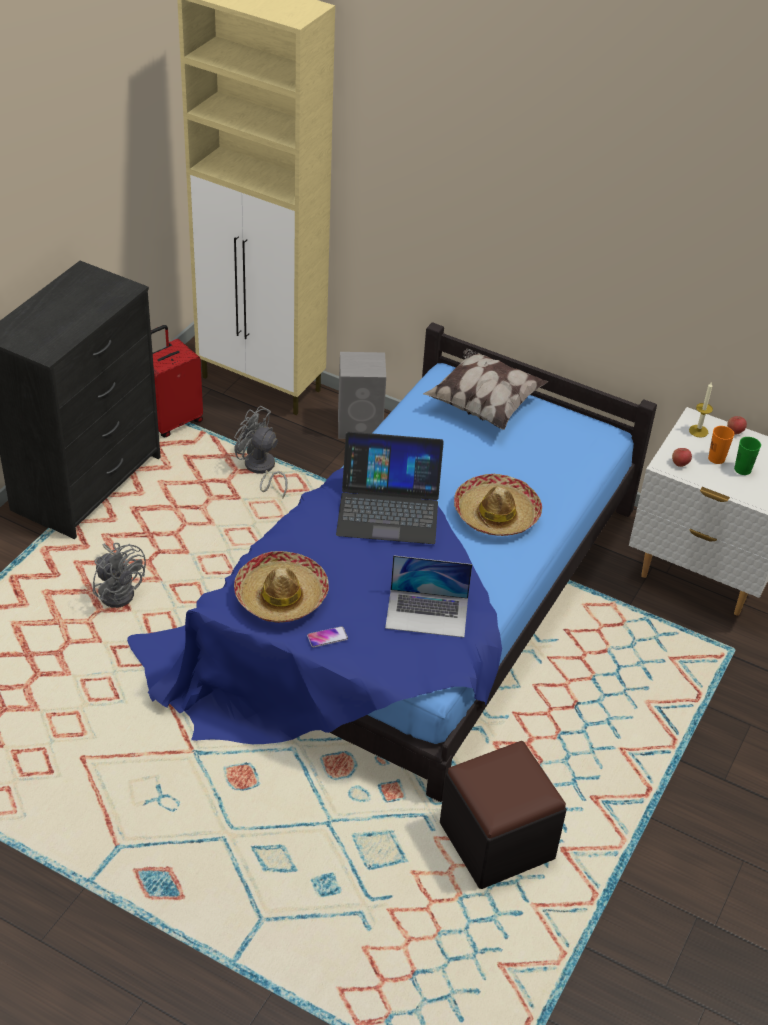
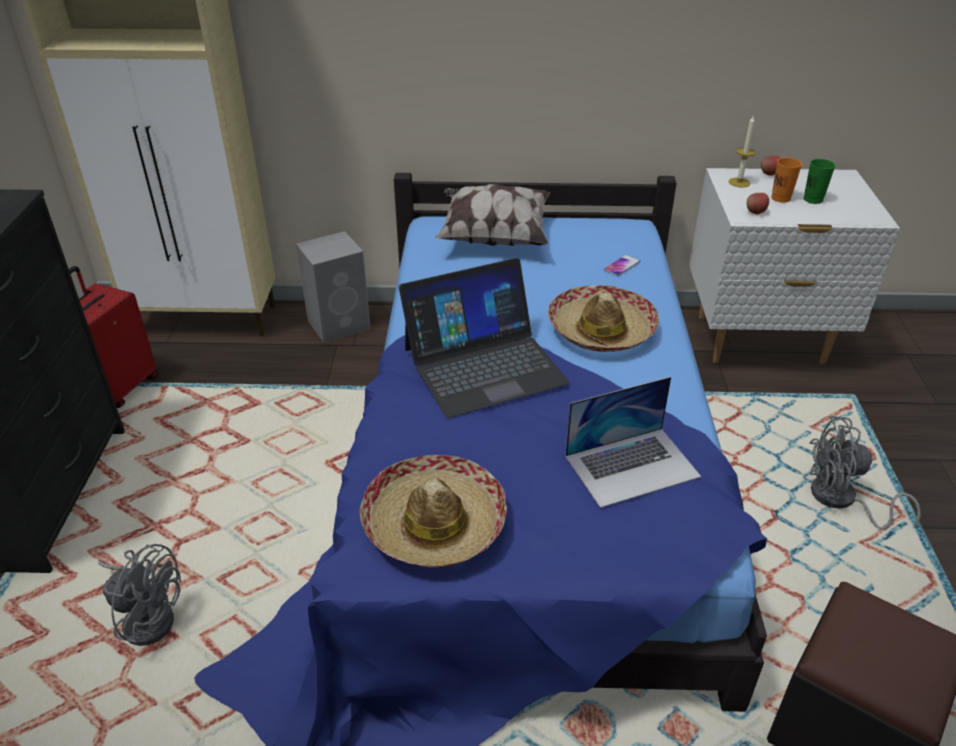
camera: 25 degrees left, 5 degrees down
grey fan [234,406,288,499] -> grey fan moved to [809,416,921,530]
phone [307,626,348,648] -> phone moved to [604,255,640,276]

